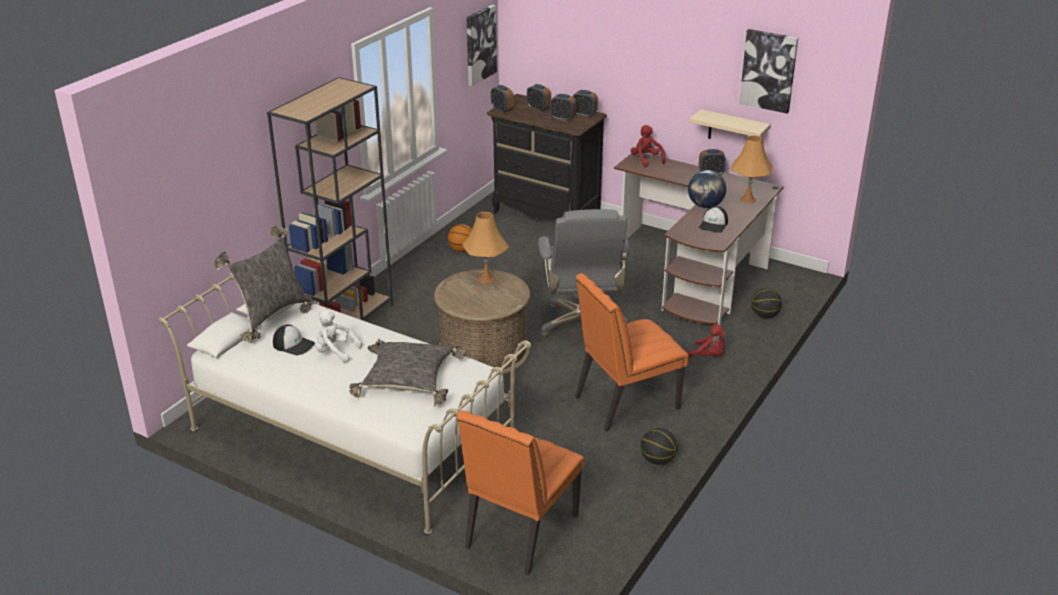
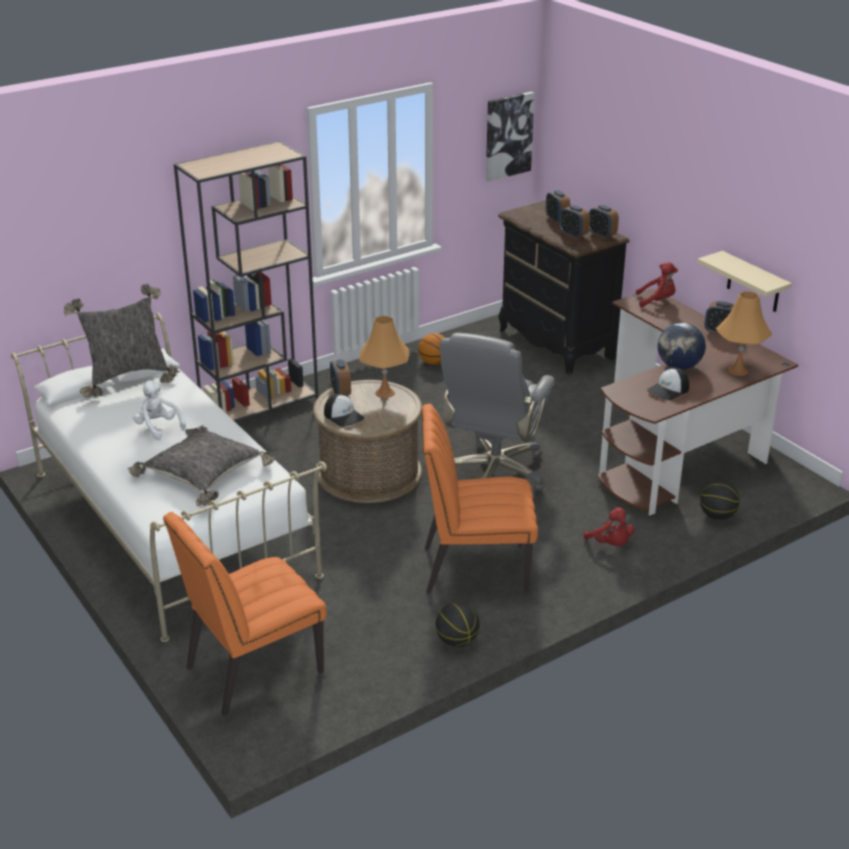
camera: 25 degrees right, 0 degrees up
cap [273,324,315,356] -> cap moved to [324,393,364,427]
alarm clock [491,85,514,113] -> alarm clock moved to [330,359,351,396]
red plush toy [631,125,666,167] -> red plush toy turned 90 degrees clockwise [636,262,678,307]
picture [739,29,798,114] -> none

